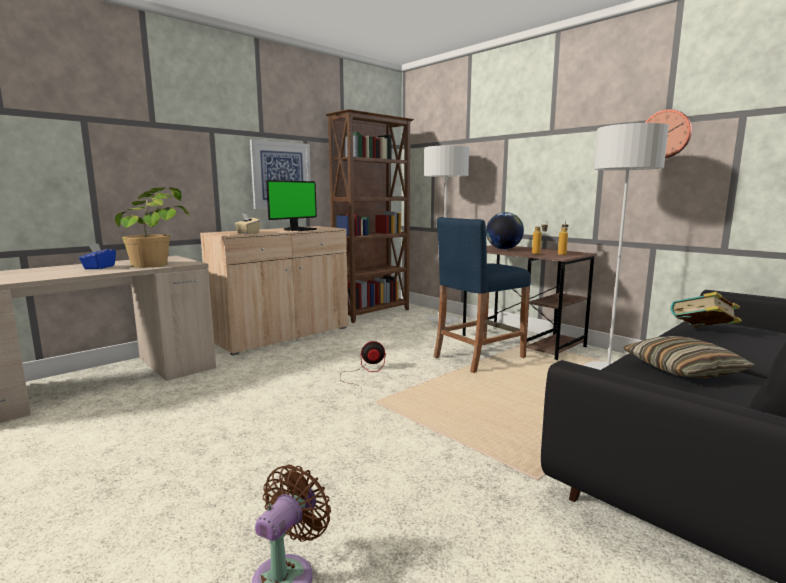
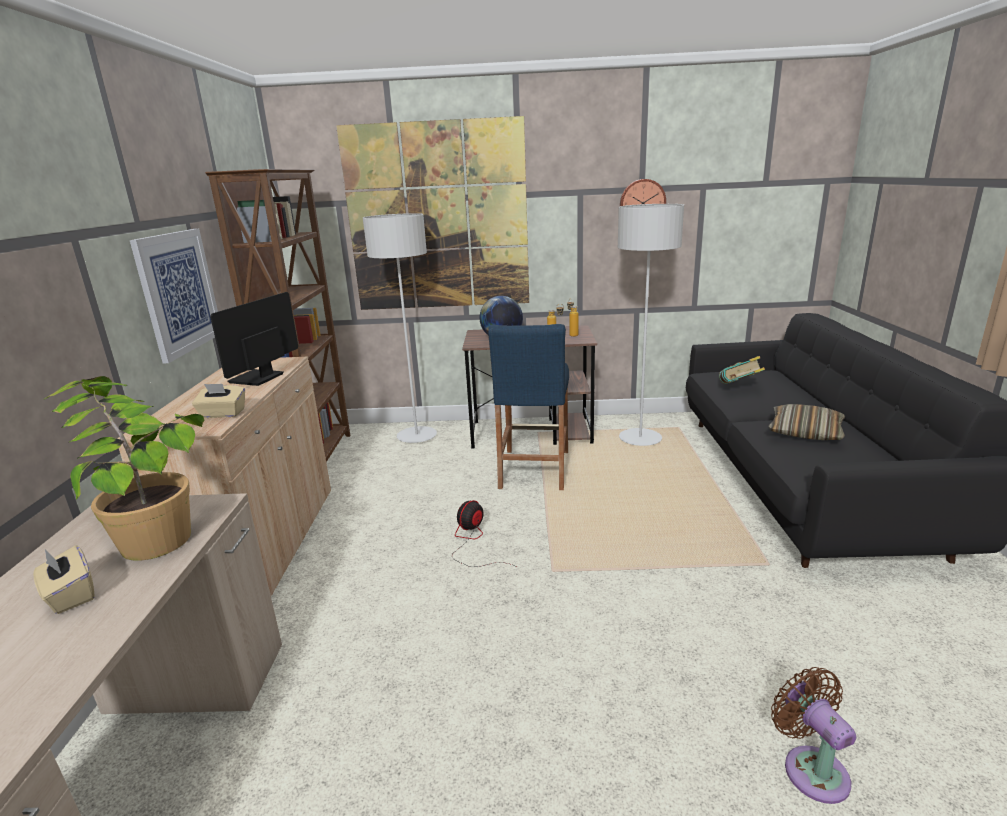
camera: 45 degrees left, 10 degrees up
blue tissue box [79,244,116,269] -> beige tissue box [33,545,95,614]
monitor [266,180,317,231] -> monitor turned 150 degrees counterclockwise [210,292,298,386]
none -> picture [336,116,529,310]

